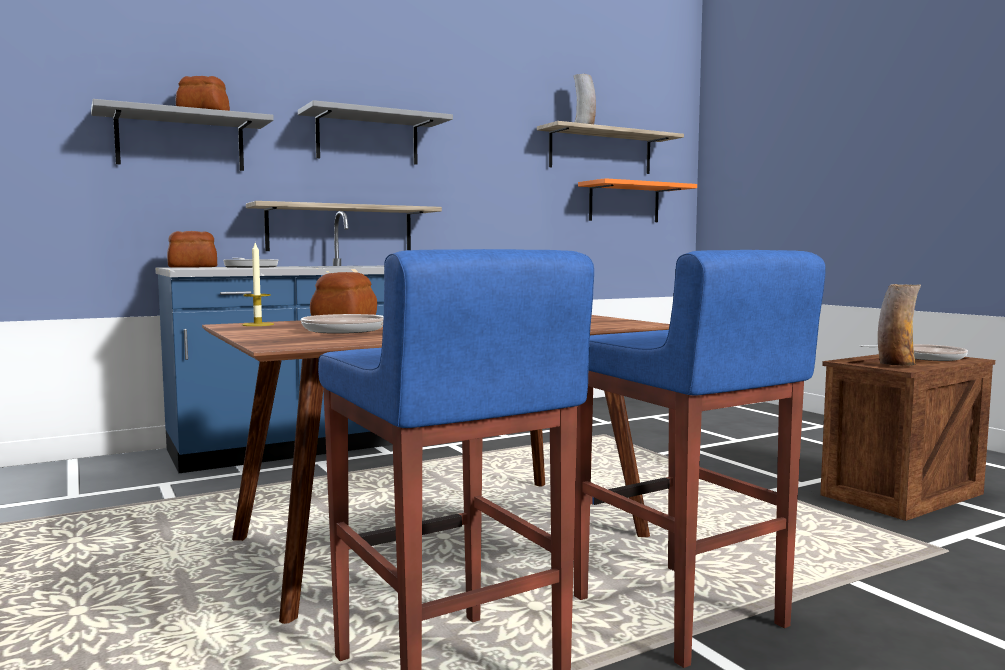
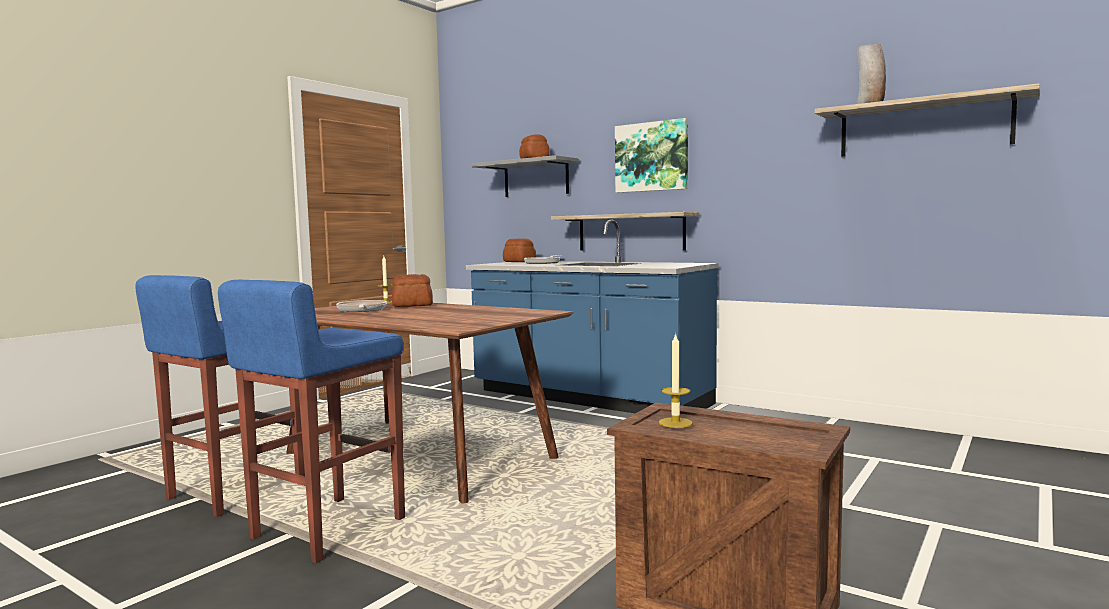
camera: 65 degrees right, 0 degrees up
grey shelf [298,100,453,164] -> picture [615,118,688,193]
orange shelf [578,178,697,222] -> none
frying pan [860,344,968,361] -> none
vase [878,284,921,366] -> candle [659,333,693,428]

